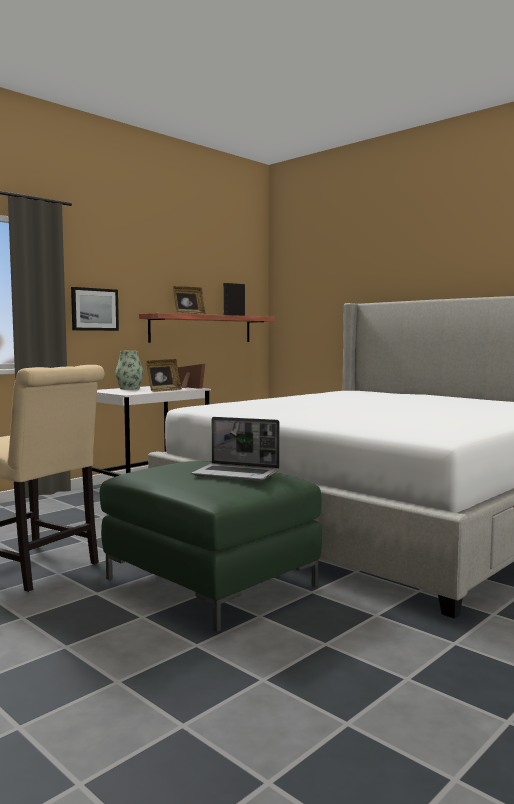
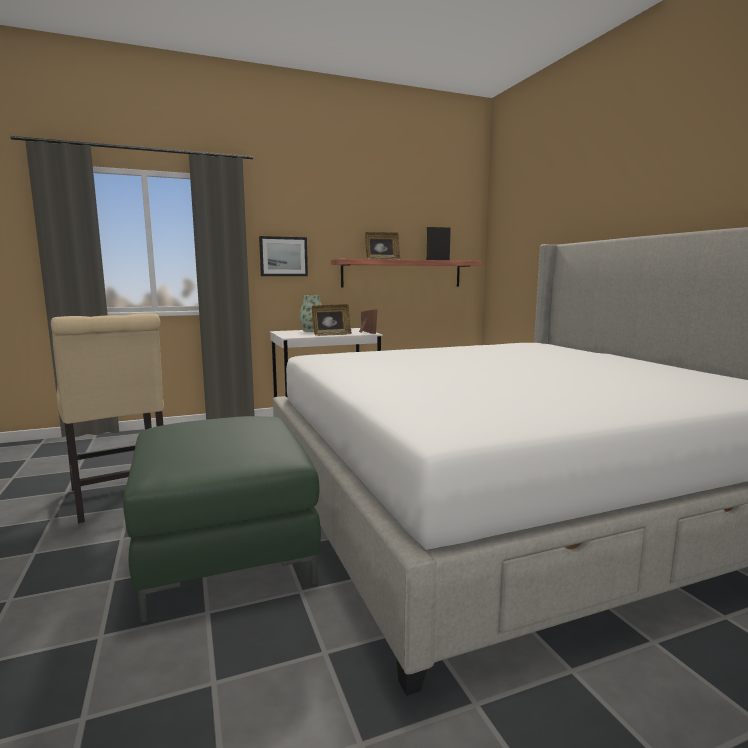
camera: 25 degrees right, 5 degrees up
laptop [192,417,280,481] -> none

